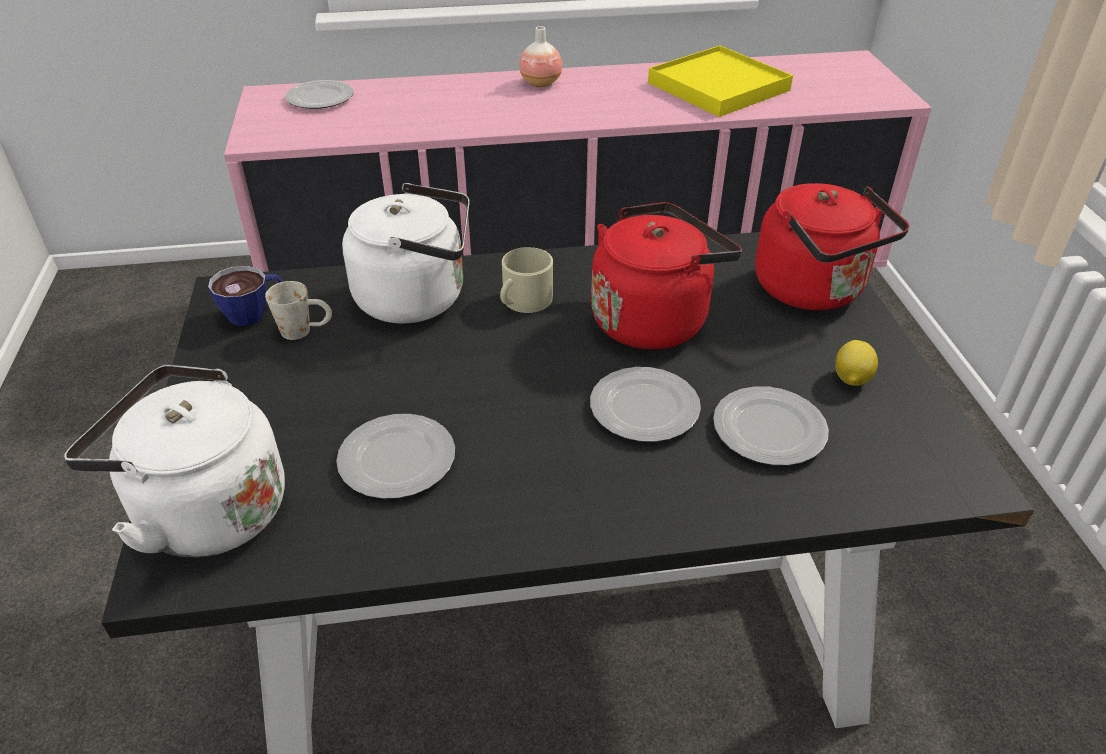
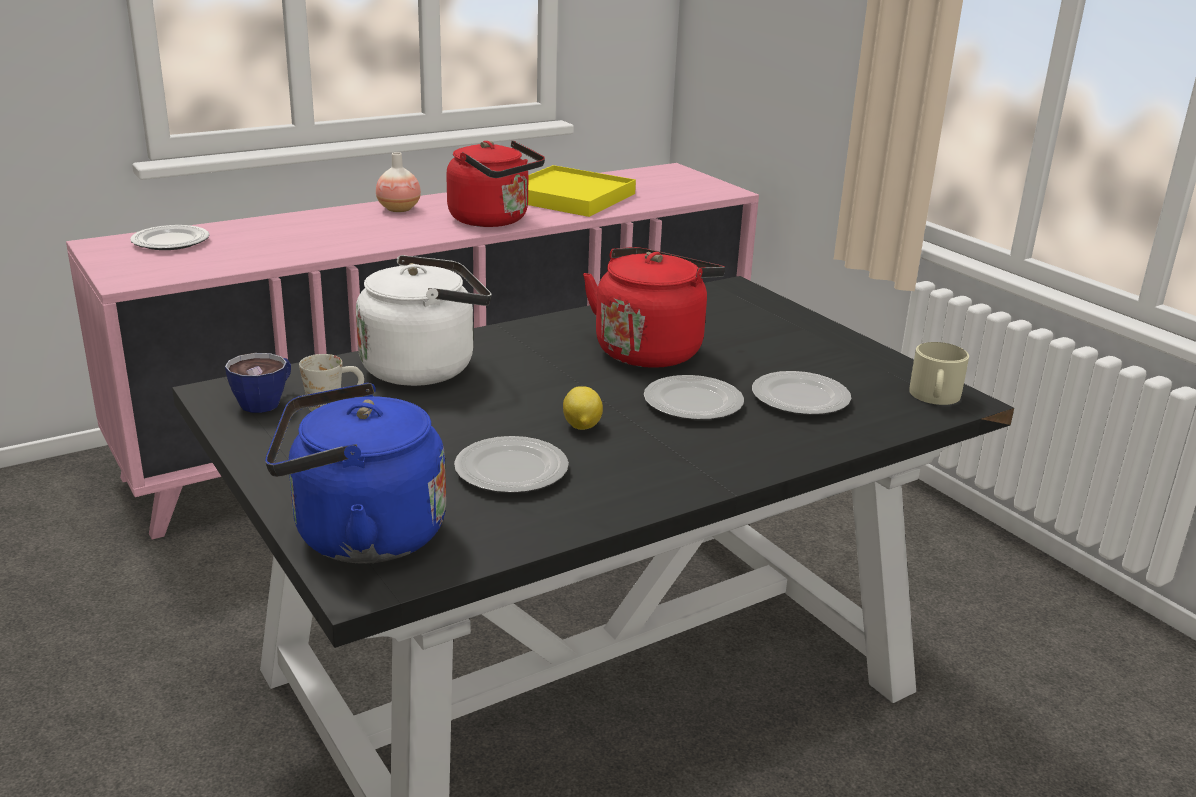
camera: 25 degrees left, 15 degrees down
white kettle [64,364,285,558] -> blue kettle [265,383,446,564]
beige mug [500,247,553,313] -> beige mug moved to [909,342,969,405]
red kettle [755,183,910,310] -> red kettle moved to [446,141,545,227]
lemon [835,340,878,386] -> lemon moved to [563,386,603,430]

